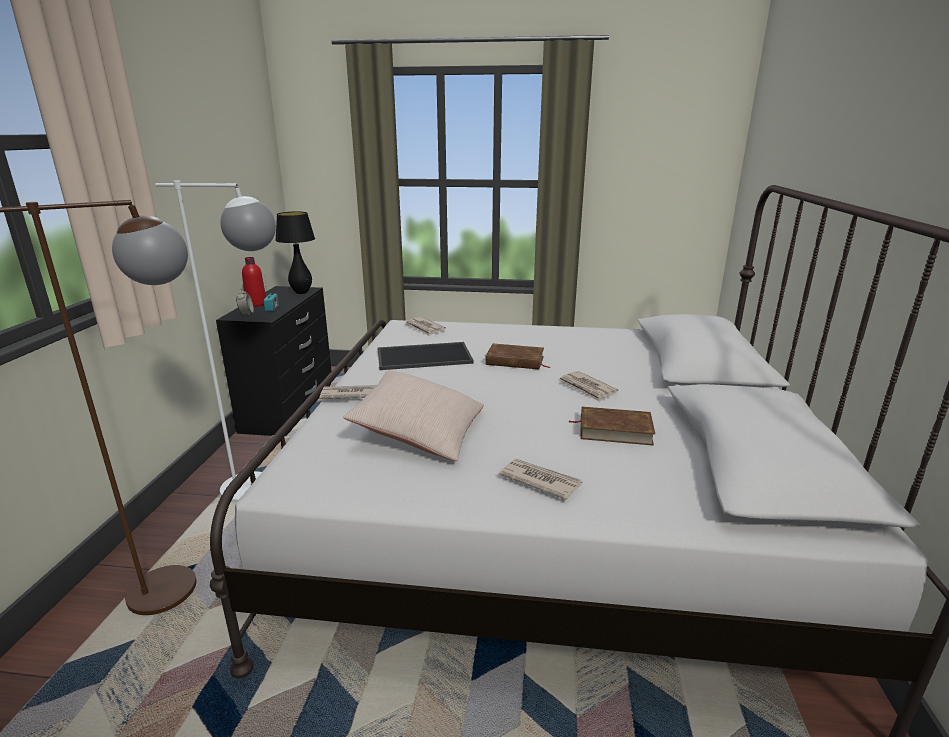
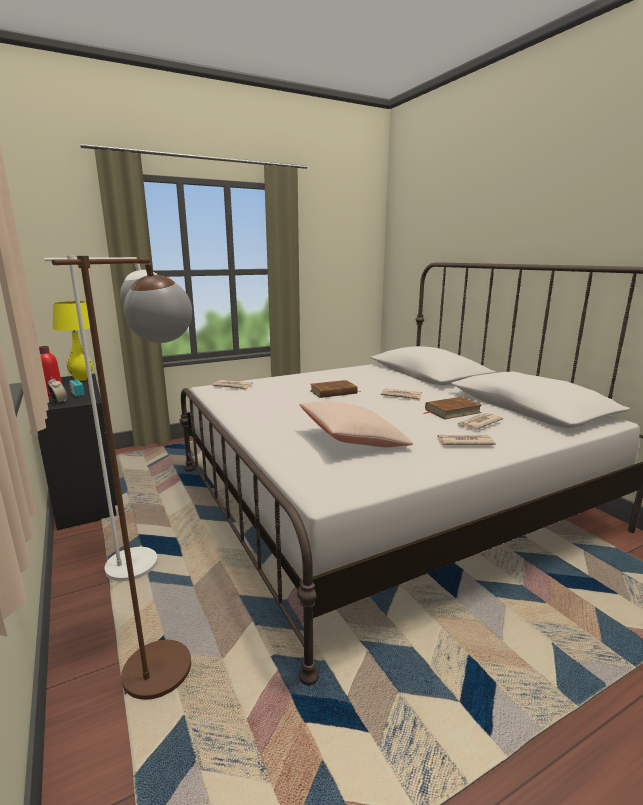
camera: 35 degrees left, 5 degrees down
black table lamp [275,211,315,294] -> yellow table lamp [53,301,93,381]
newspaper [319,385,376,399] -> newspaper moved to [457,413,503,430]
tray [377,342,474,370] -> none

